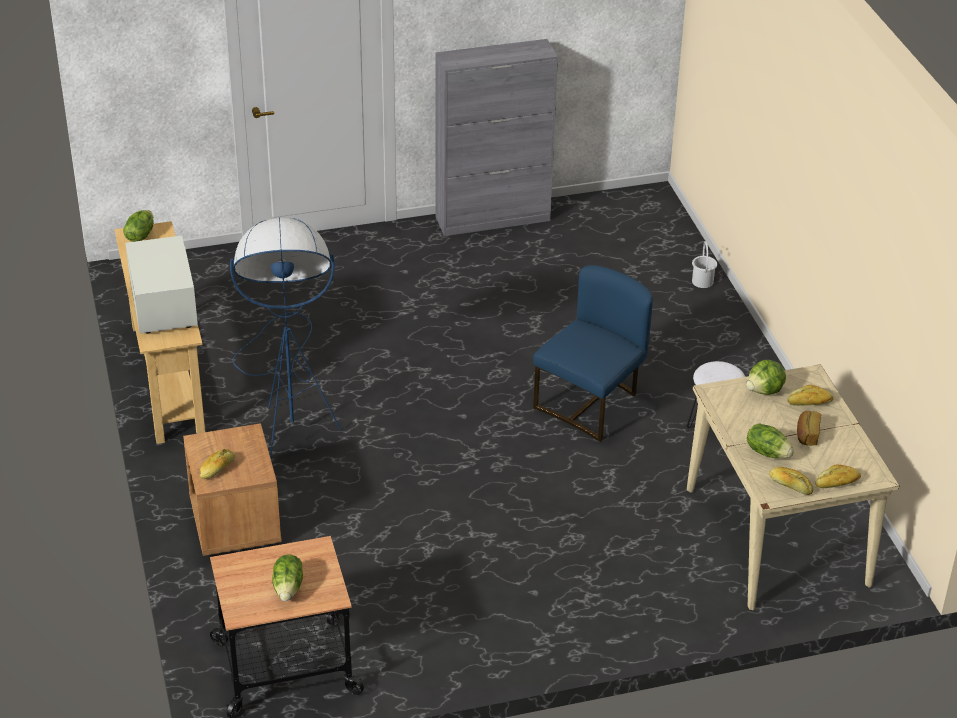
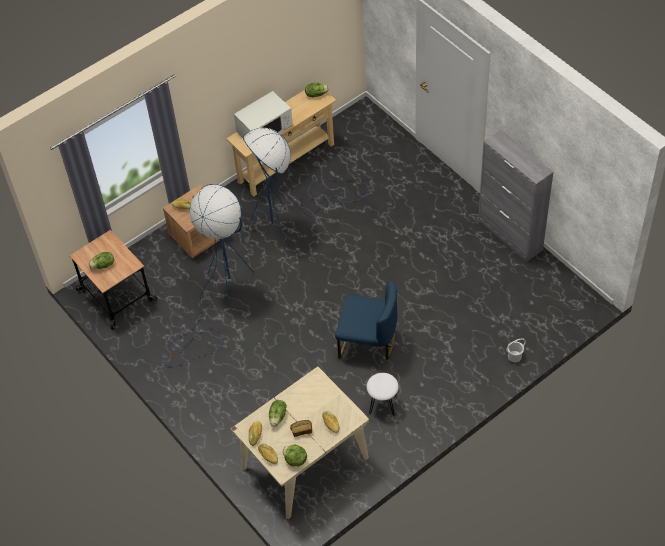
camera: 70 degrees right, 15 degrees up
lettuce [746,360,786,395] -> lettuce moved to [283,445,307,466]
none -> blue floor lamp [160,184,254,367]

